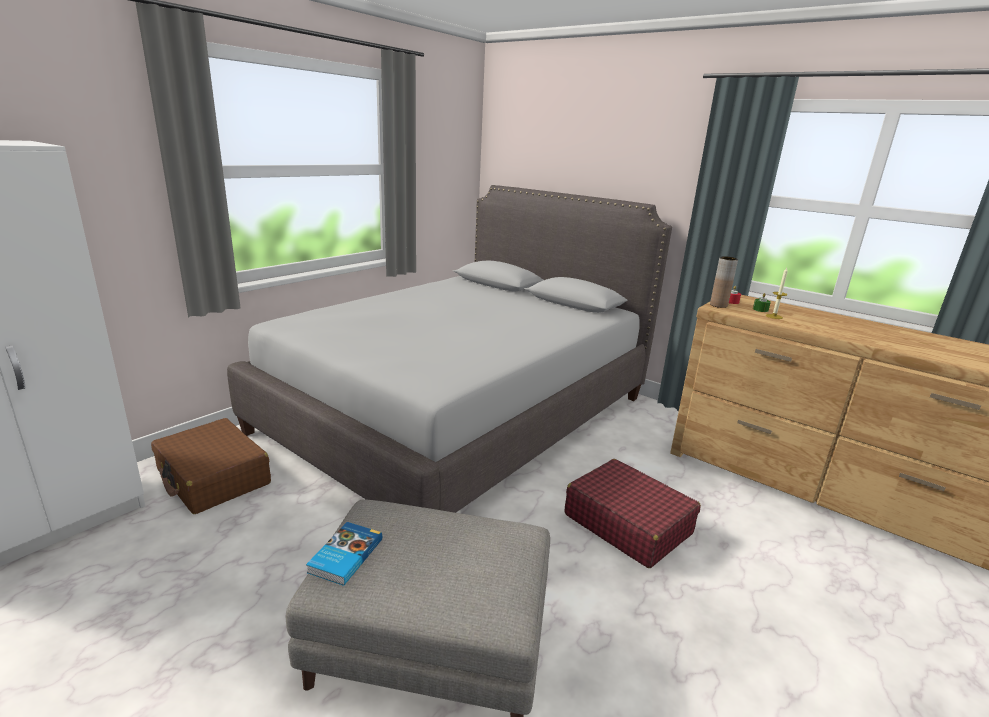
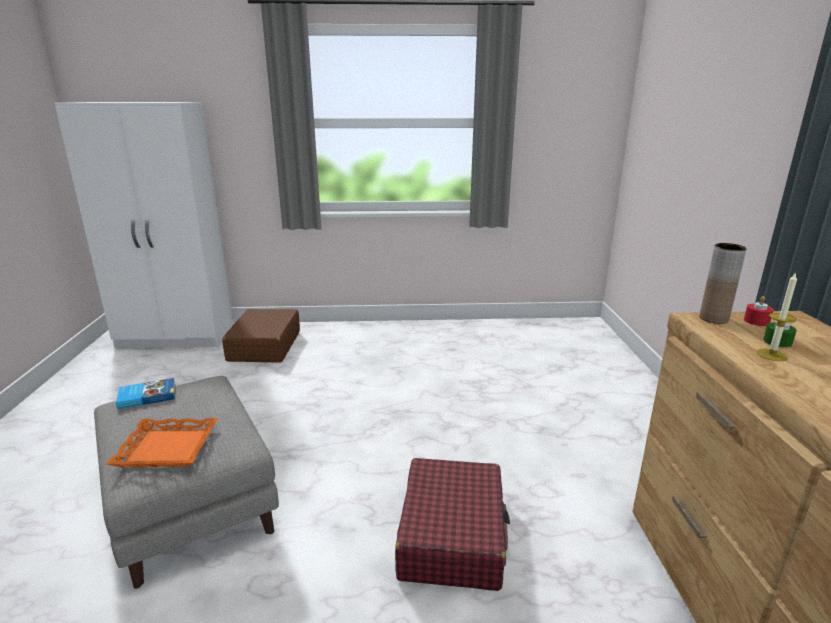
camera: 50 degrees right, 0 degrees up
grey bed [227,185,672,513] -> none
none -> orange tray [106,418,218,467]

